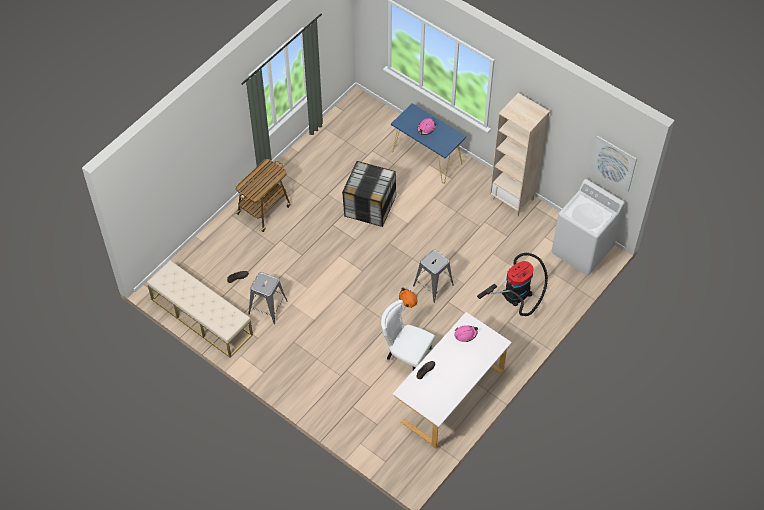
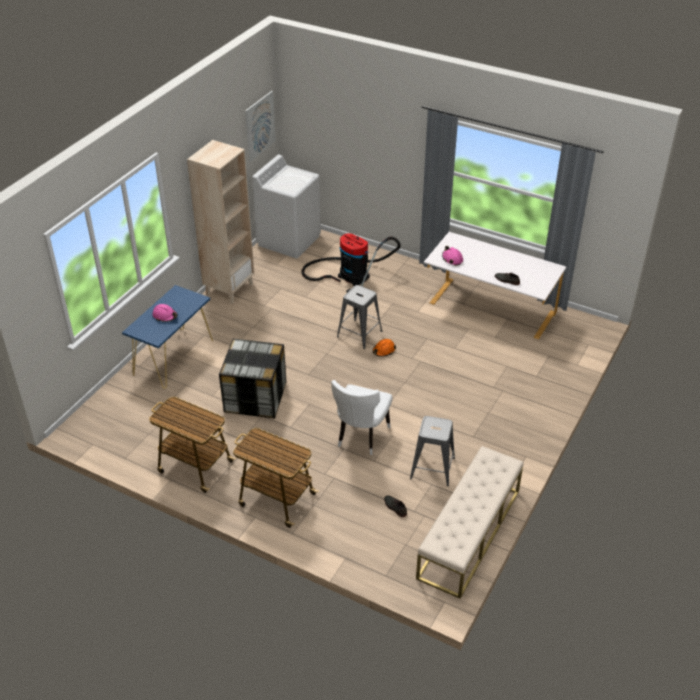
camera: 100 degrees left, 15 degrees down
white chair [381,300,435,370] -> white chair moved to [331,380,393,455]
none -> cart [149,397,236,493]

